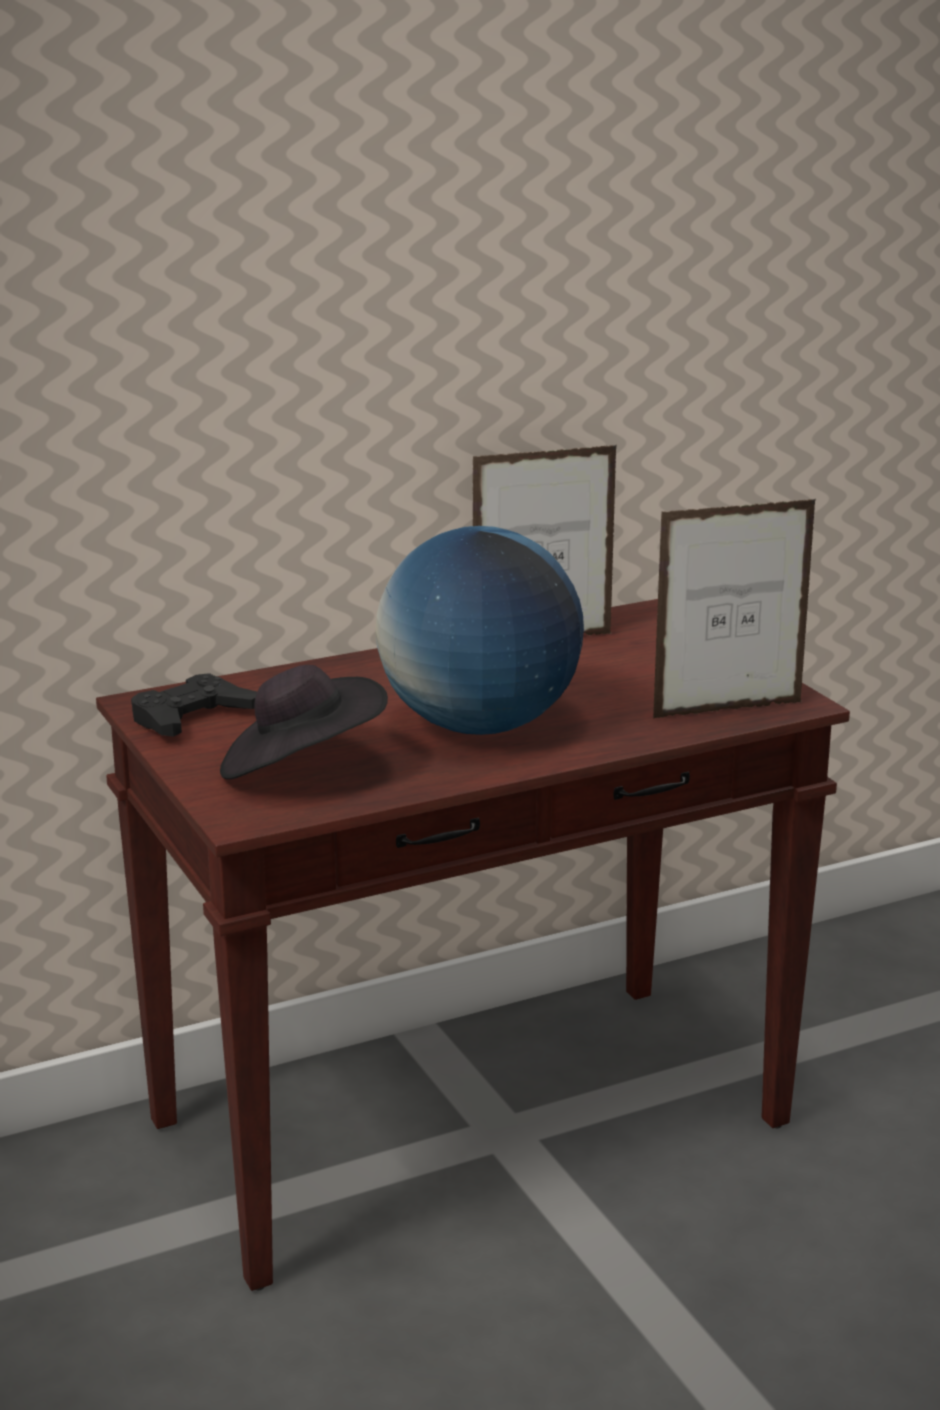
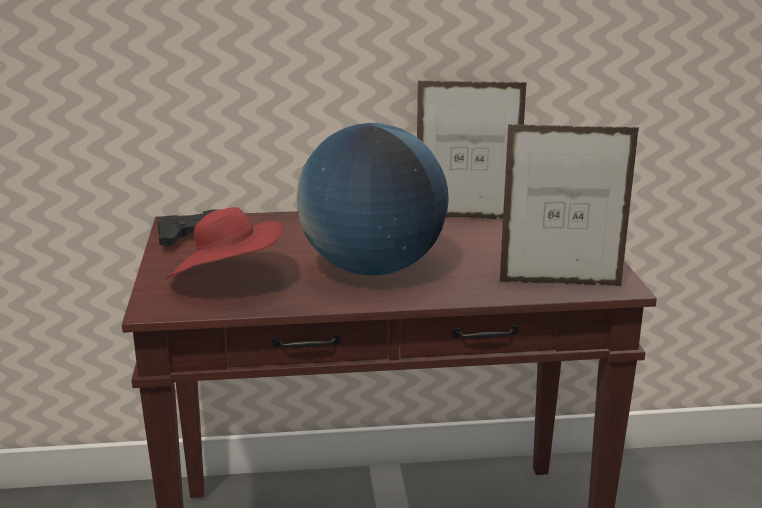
camera: 20 degrees right, 0 degrees up
black hat [220,665,388,779] -> red hat [166,207,283,280]

